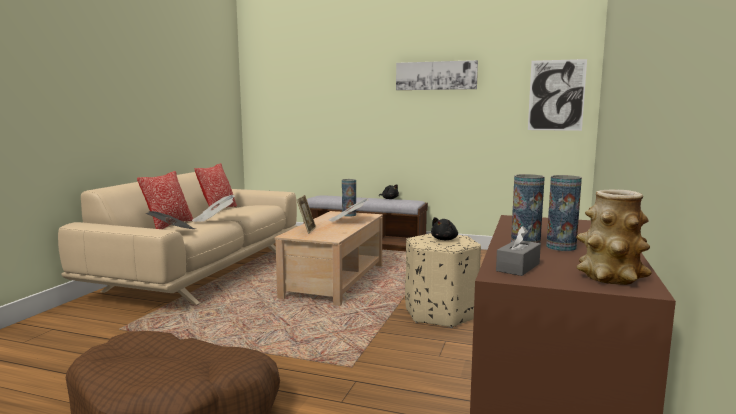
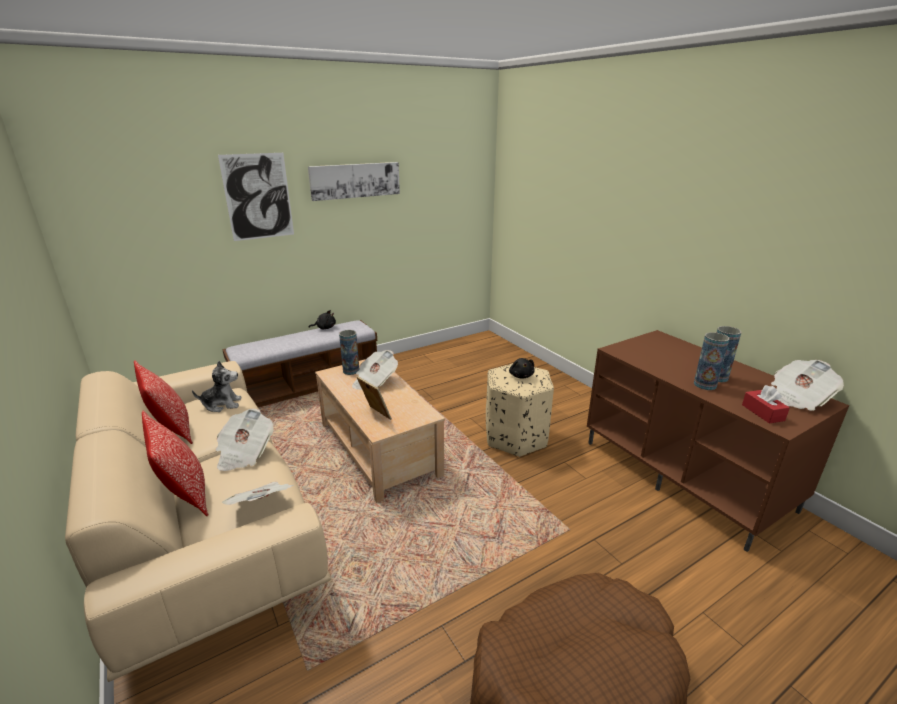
camera: 50 degrees left, 15 degrees up
grey tissue box [496,226,541,276] -> red tissue box [742,385,790,424]
picture [528,59,587,131] -> picture moved to [218,153,294,241]
vase [576,190,652,285] -> newspaper [771,360,844,411]
none -> plush toy [192,361,242,412]

